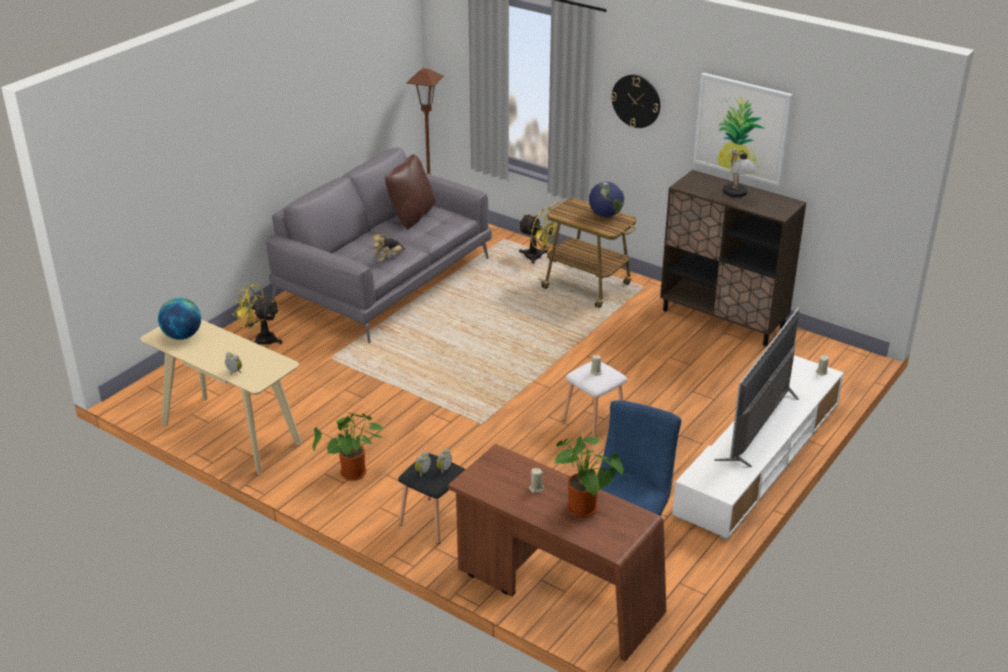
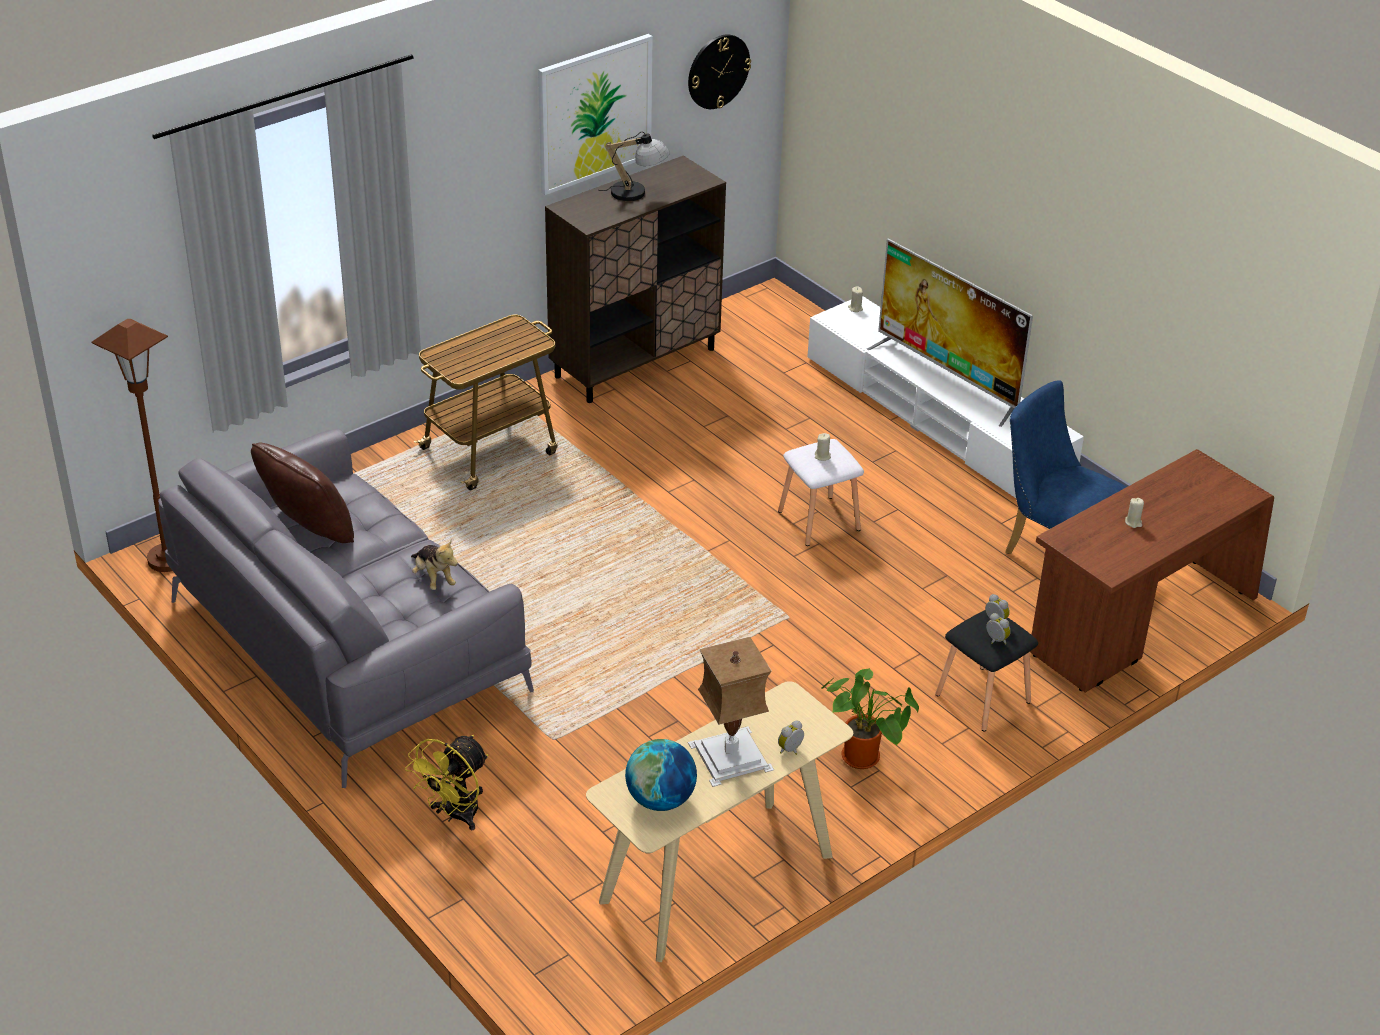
camera: 75 degrees left, 5 degrees up
yellow fan [518,208,557,264] -> none
potted plant [554,436,624,518] -> none
globe [589,181,624,217] -> none
wall clock [611,75,660,128] -> wall clock moved to [688,34,751,109]
none -> table lamp [688,637,774,787]

